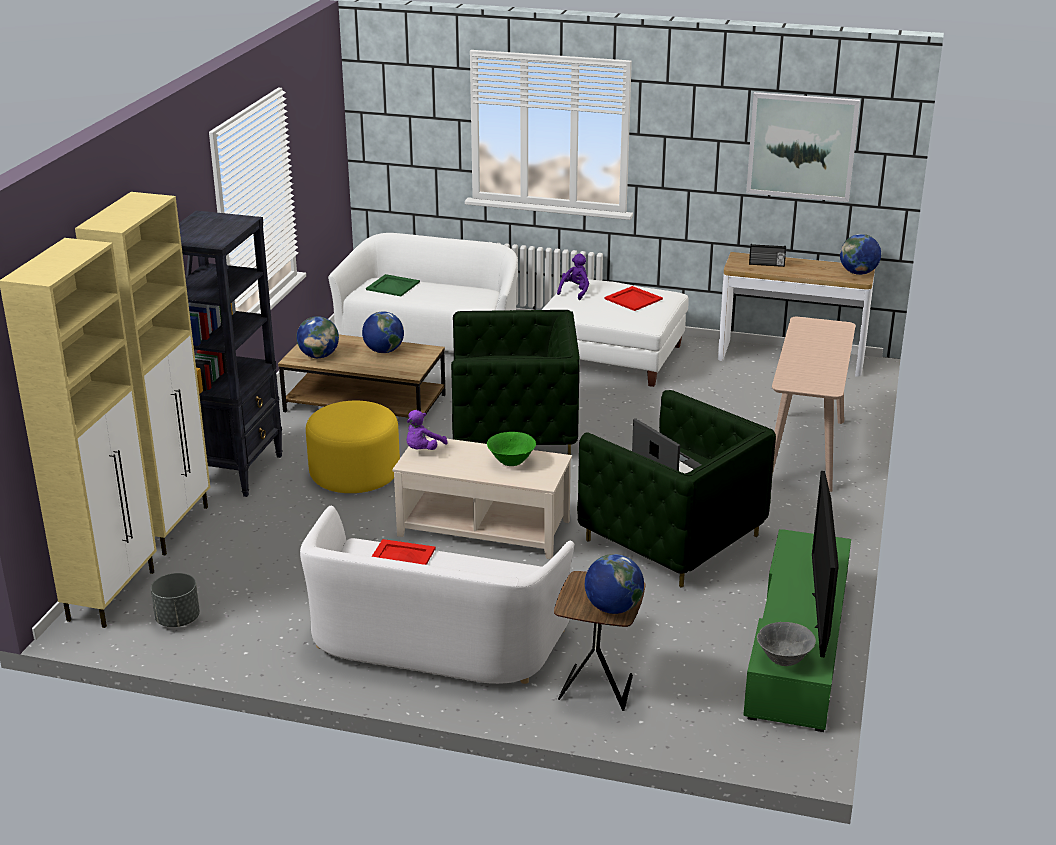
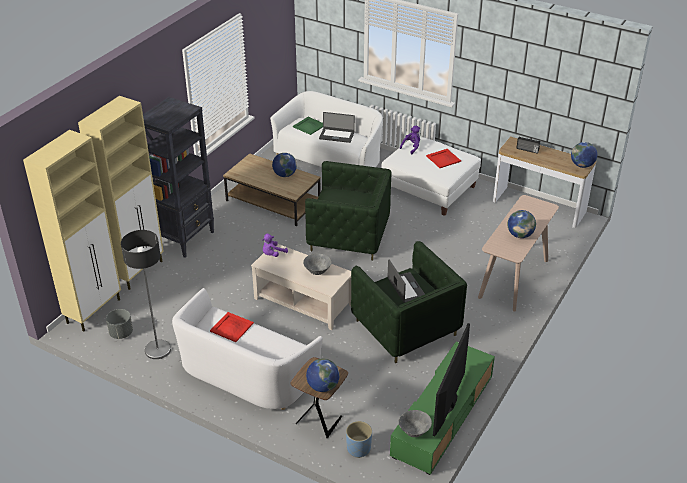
camera: 15 degrees right, 10 degrees up
globe [296,316,339,358] -> globe moved to [507,210,536,238]
yellow ottoman [306,401,400,493] -> none
green bowl [487,432,536,466] -> grey bowl [303,254,332,275]
picture [746,92,860,202] -> none
none -> floor lamp [121,230,171,359]
none -> laptop [319,112,355,143]
none -> blue planter [346,421,372,458]

